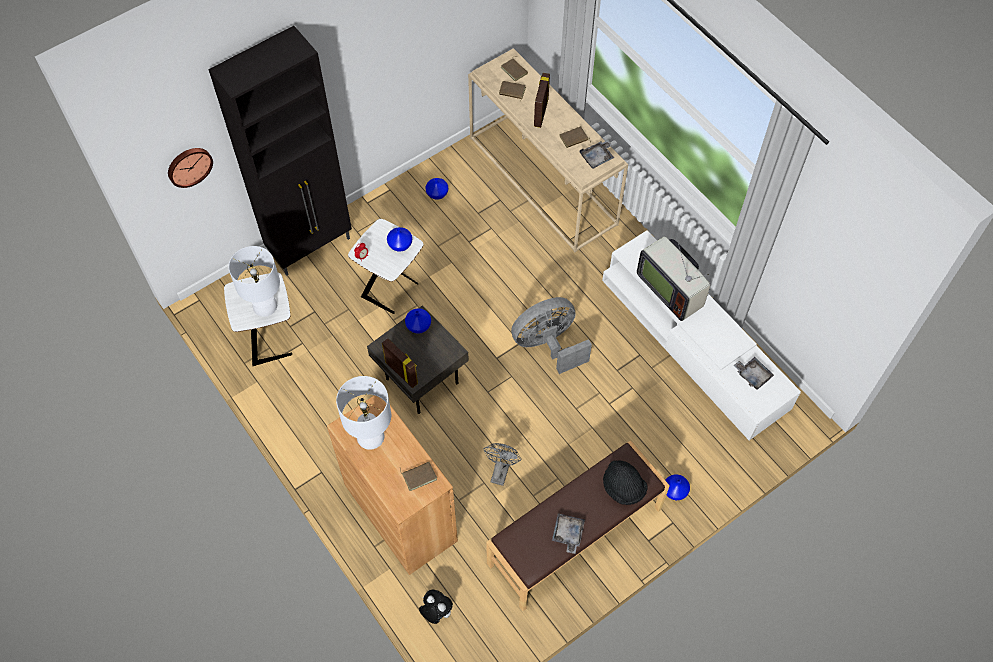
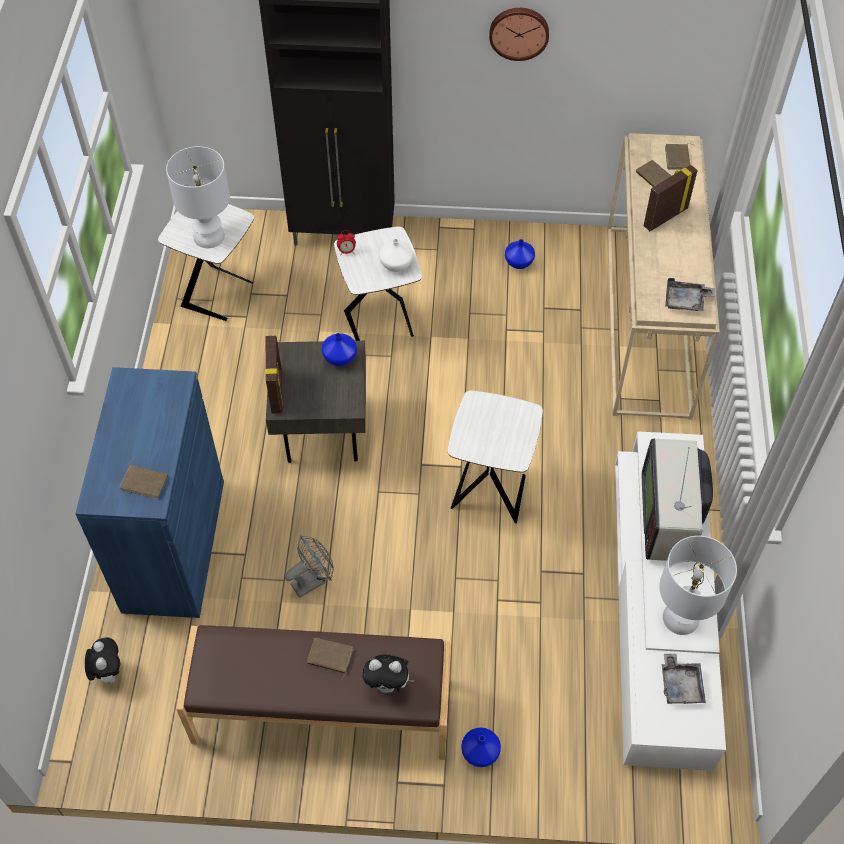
camera: 40 degrees right, 5 degrees down
wall clock [168,148,213,188] -> wall clock moved to [489,8,549,61]
brown cabinet [327,395,458,575] -> blue cabinet [75,367,224,618]
white table lamp [336,376,391,450] -> white table lamp moved to [659,536,737,635]
blue vase [387,227,412,252] -> white vase [379,239,413,272]
grey fan [511,297,592,374] -> white side table [448,390,543,523]
grey tray [552,513,585,554] -> none
brown book [560,126,591,148] -> brown book moved to [307,638,354,679]
black hat [603,460,648,505] -> plush toy [363,655,415,693]

